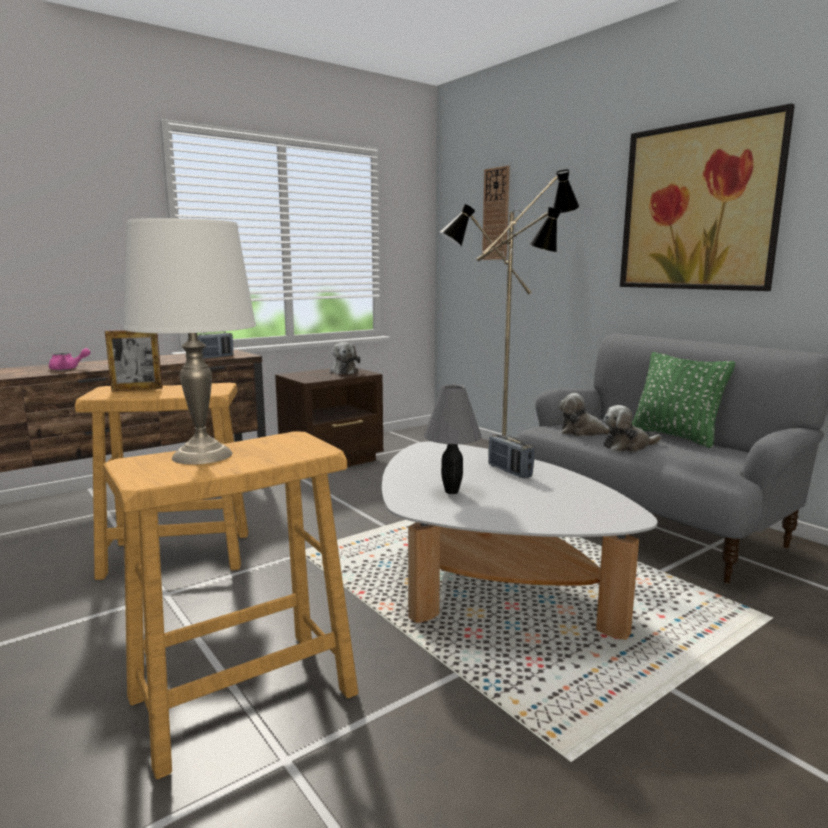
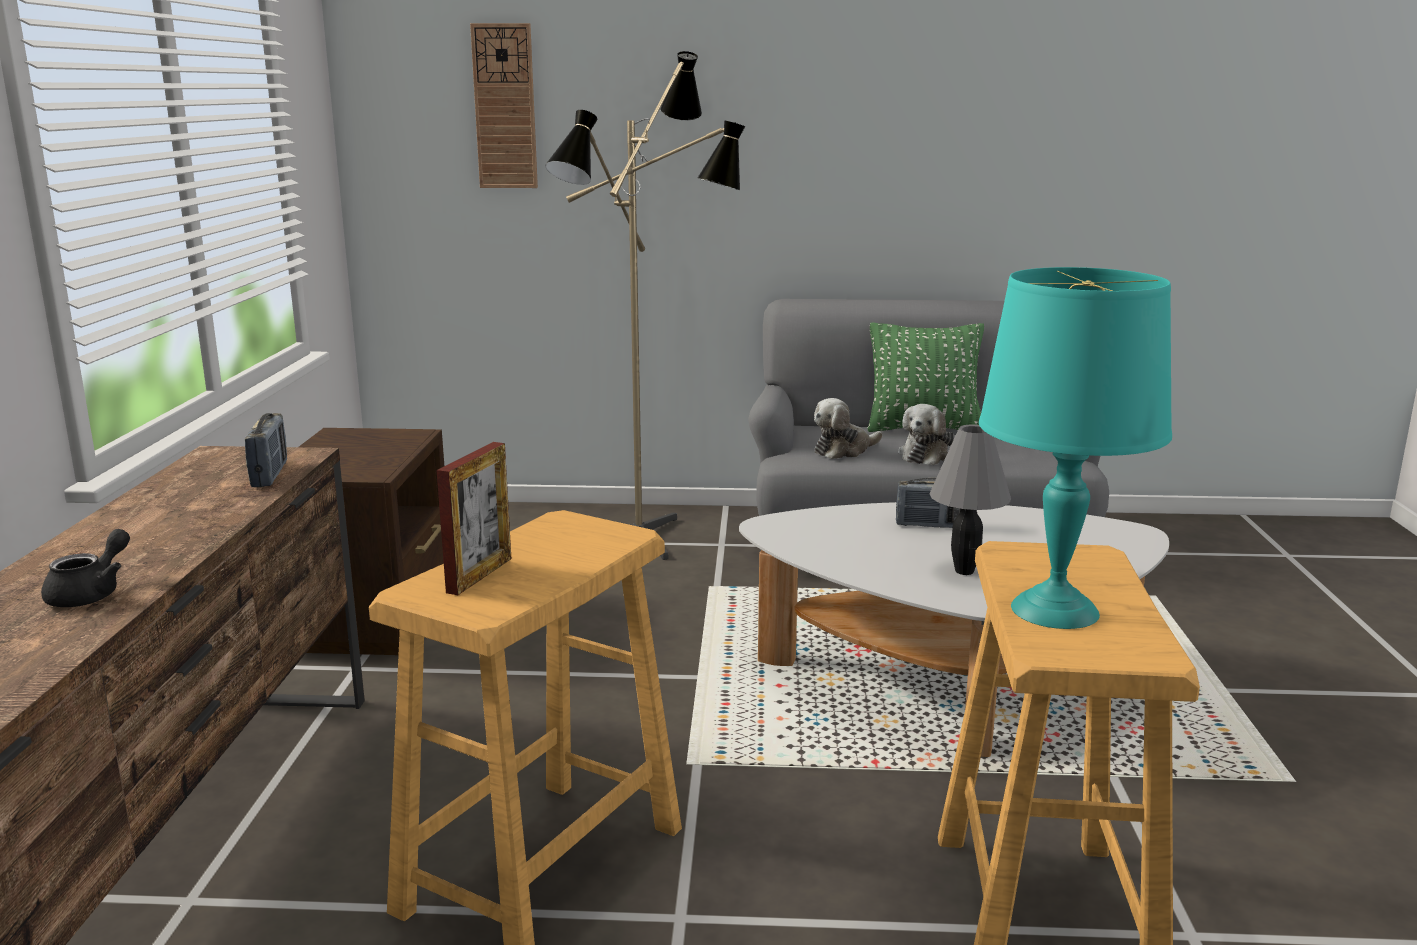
camera: 50 degrees left, 5 degrees up
pink teapot [49,348,91,370] -> black teapot [41,529,130,607]
white table lamp [124,218,256,465] -> turquoise table lamp [979,267,1172,629]
plush toy [330,342,360,374] -> none
picture [620,103,795,291] -> none

